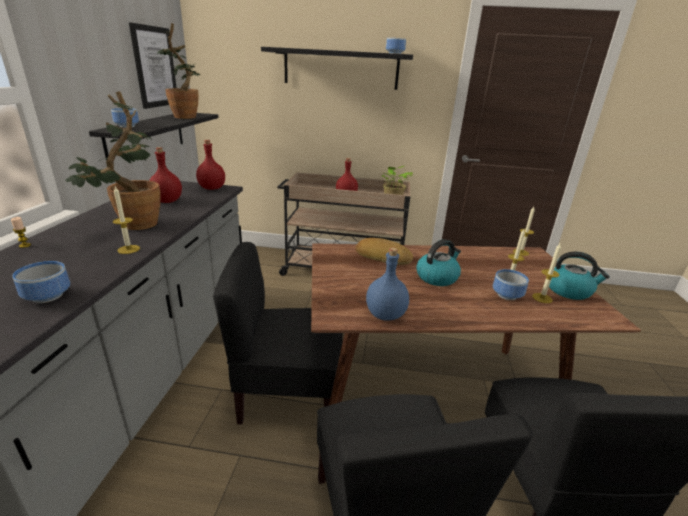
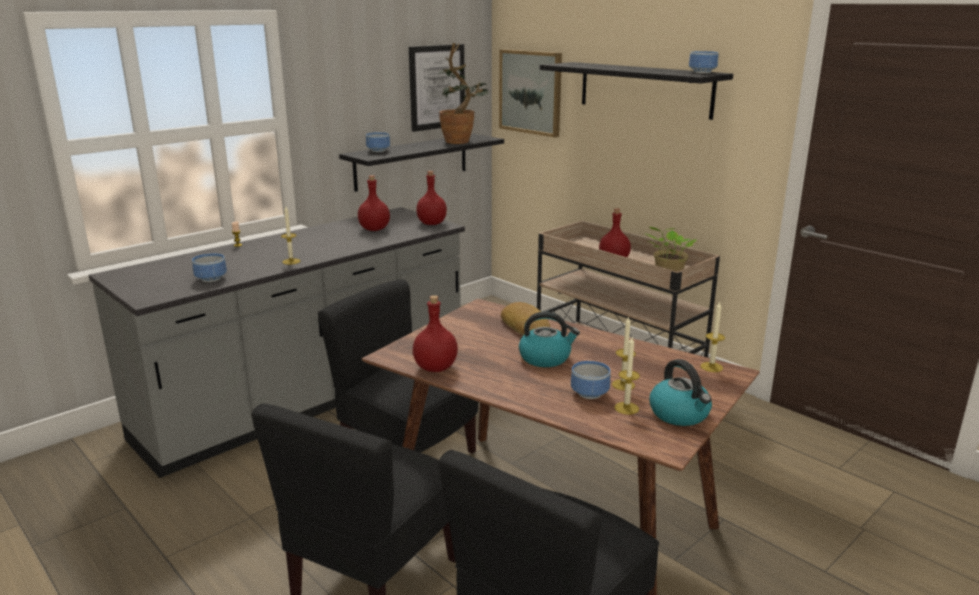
camera: 40 degrees right, 5 degrees down
potted plant [65,91,160,230] -> none
blue bottle [366,247,409,321] -> red bottle [413,295,458,372]
none -> picture [499,49,562,137]

